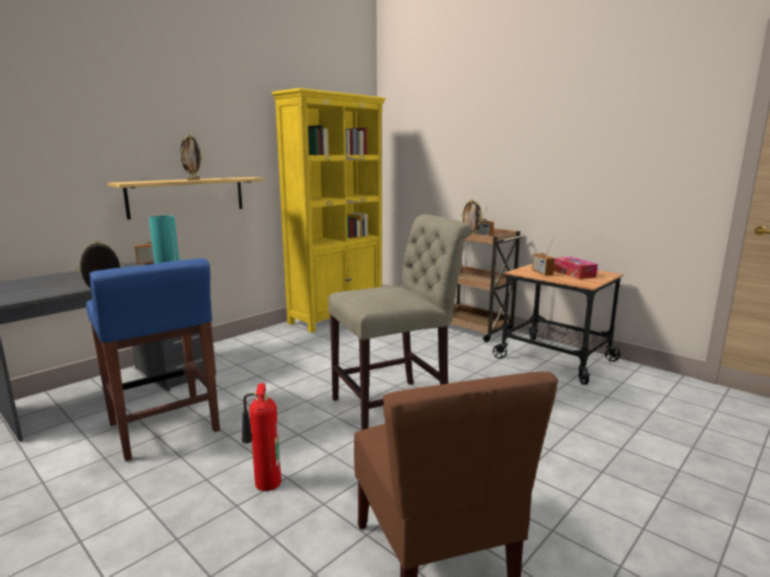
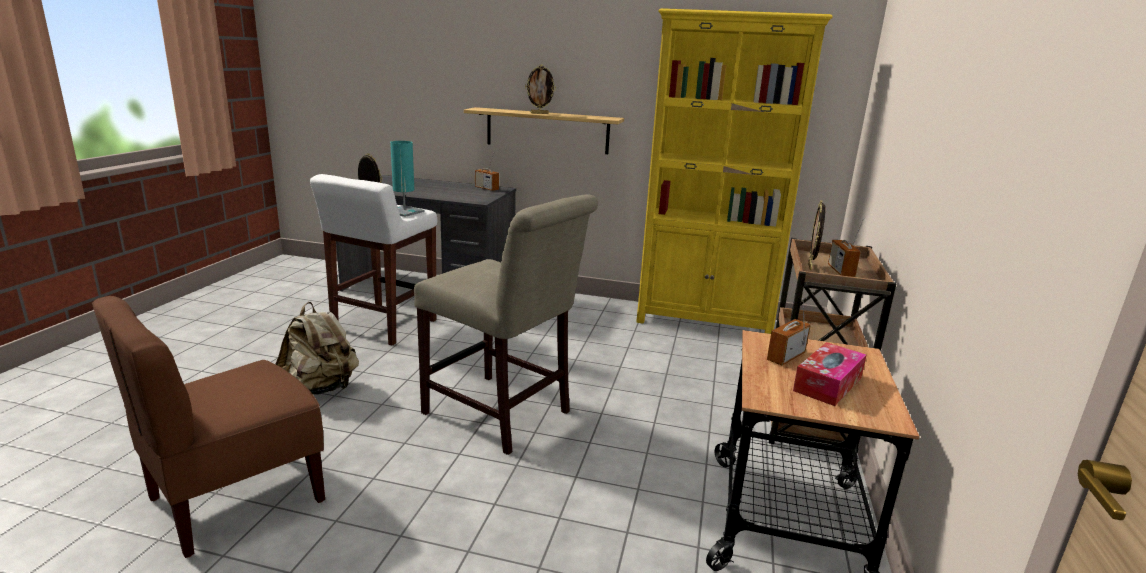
camera: 60 degrees right, 5 degrees up
blue stool [86,258,220,461] -> white stool [310,174,437,346]
fire extinguisher [242,383,281,491] -> beige backpack [276,302,359,395]

